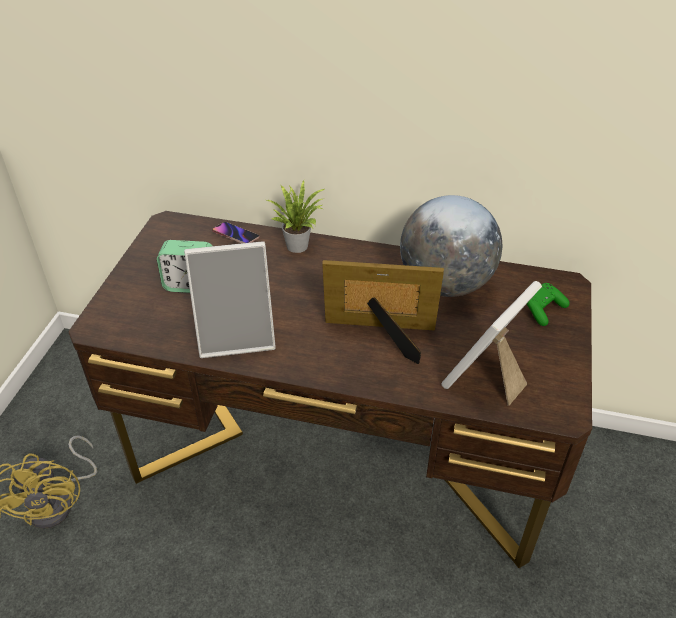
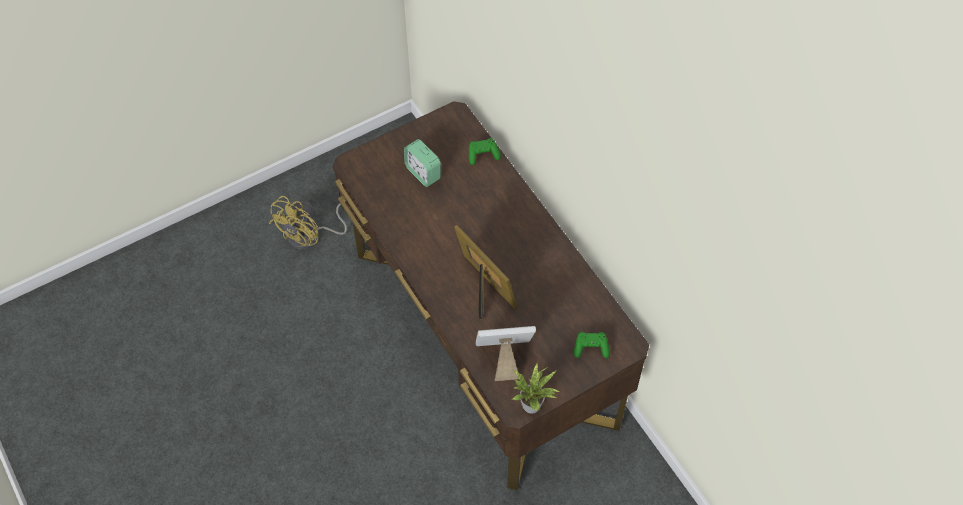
camera: 45 degrees right, 15 degrees up
picture frame [184,241,276,358] -> none
phone [212,222,260,243] -> green game controller [469,138,501,165]
potted plant [267,180,324,253] -> potted plant moved to [513,363,560,414]
globe [400,195,502,297] -> none

